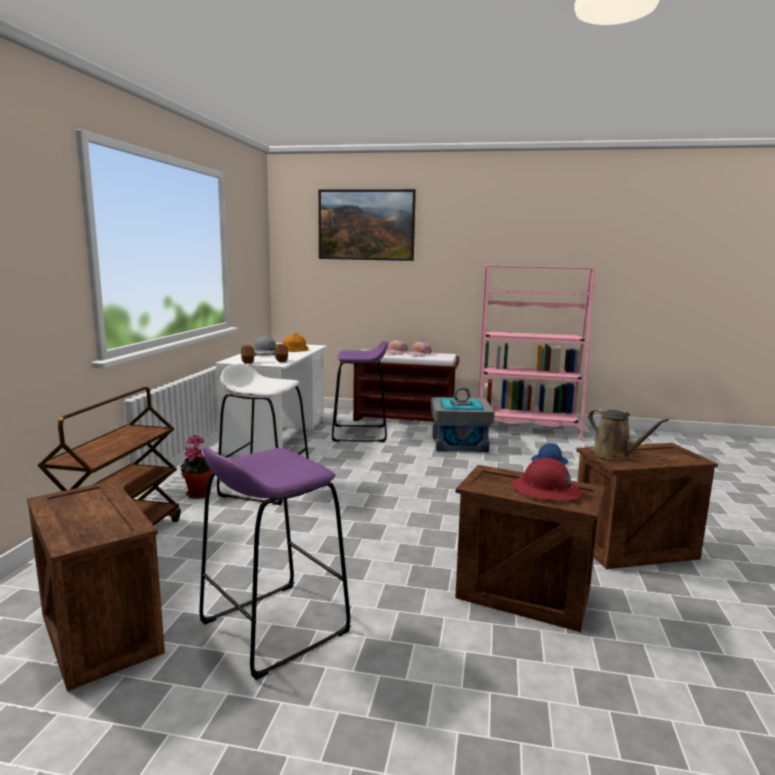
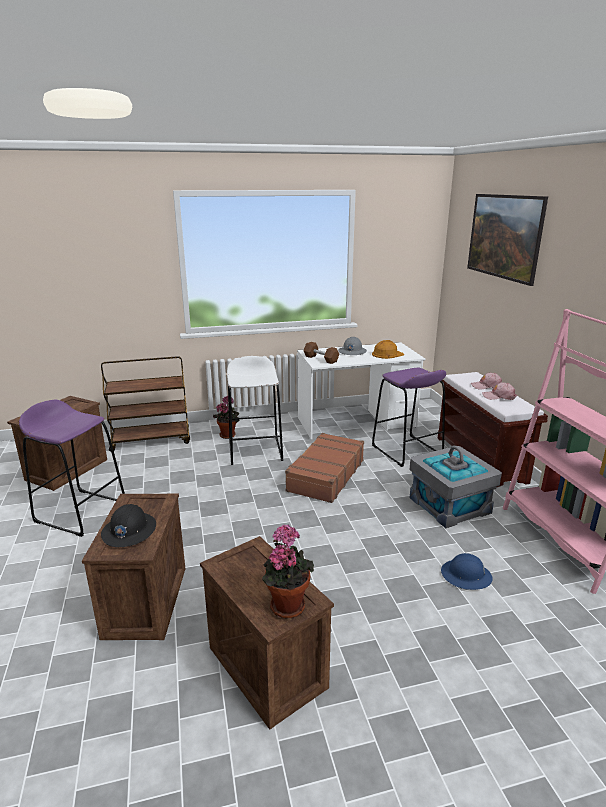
camera: 65 degrees right, 10 degrees up
red hard hat [512,458,582,501] -> black hard hat [101,504,156,547]
brown watering can [588,409,669,460] -> none
none -> potted plant [262,524,314,618]
none -> brown suitcase [285,433,364,503]

